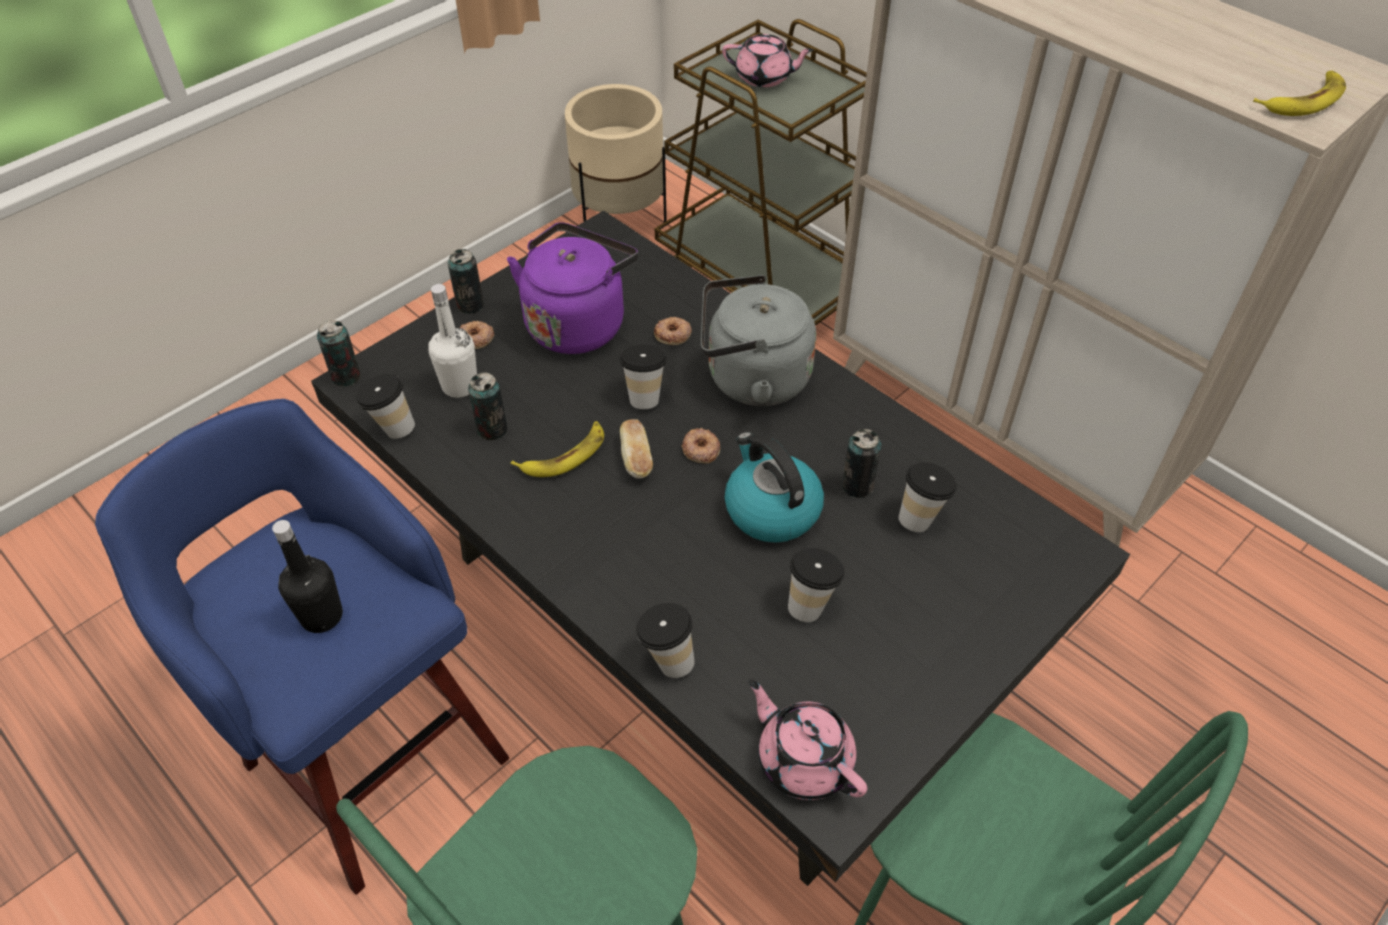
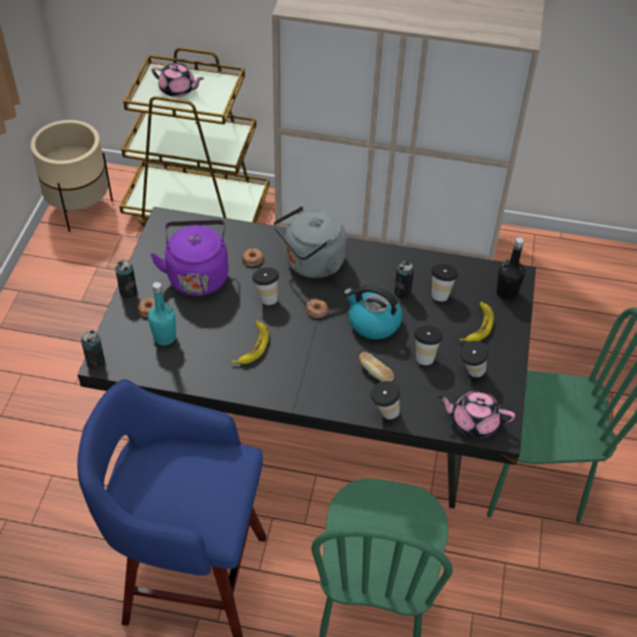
camera: 35 degrees left, 0 degrees up
black bottle [272,520,343,633] -> black bottle moved to [497,237,525,300]
cup [356,374,415,439] -> cup moved to [460,341,489,377]
white bottle [429,284,477,398] -> turquoise bottle [148,282,176,346]
can [468,372,507,440] -> none
bread [620,419,653,479] -> bread moved to [359,352,394,382]
pink teapot [722,34,814,87] -> pink teapot turned 45 degrees clockwise [151,63,204,97]
banana [1253,71,1346,116] -> banana moved to [460,302,494,342]

